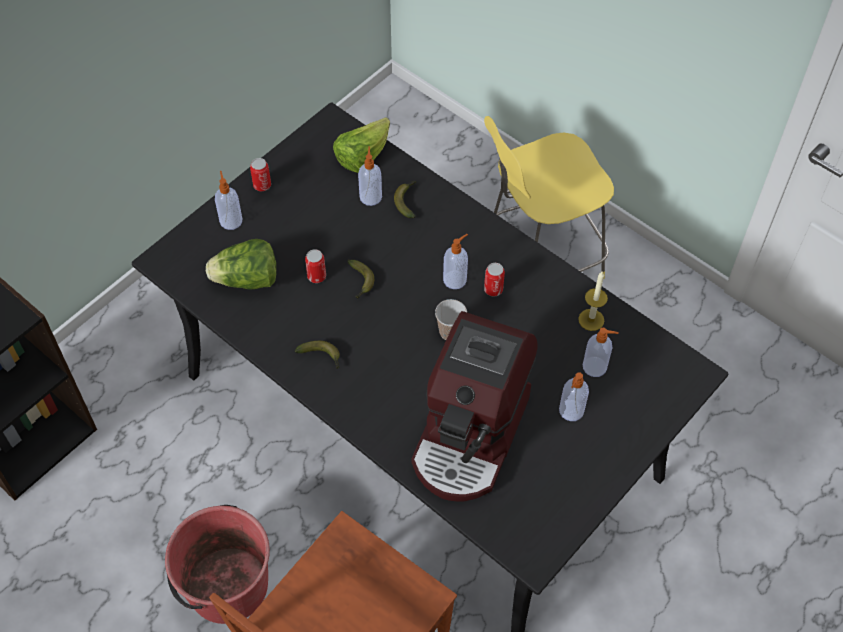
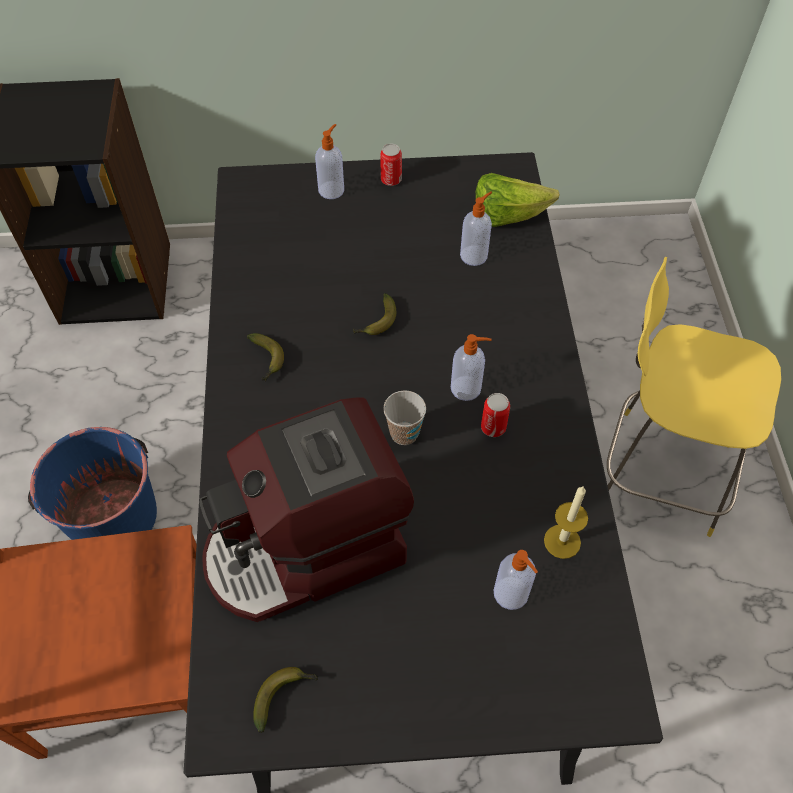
camera: 45 degrees right, 0 degrees up
red bucket [165,505,270,624] -> blue bucket [28,427,157,540]
lettuce [206,239,277,290] -> none
can [305,249,326,283] -> none
banana [394,181,416,218] -> banana moved to [253,667,319,733]
soap dispenser [559,372,589,421] -> none

